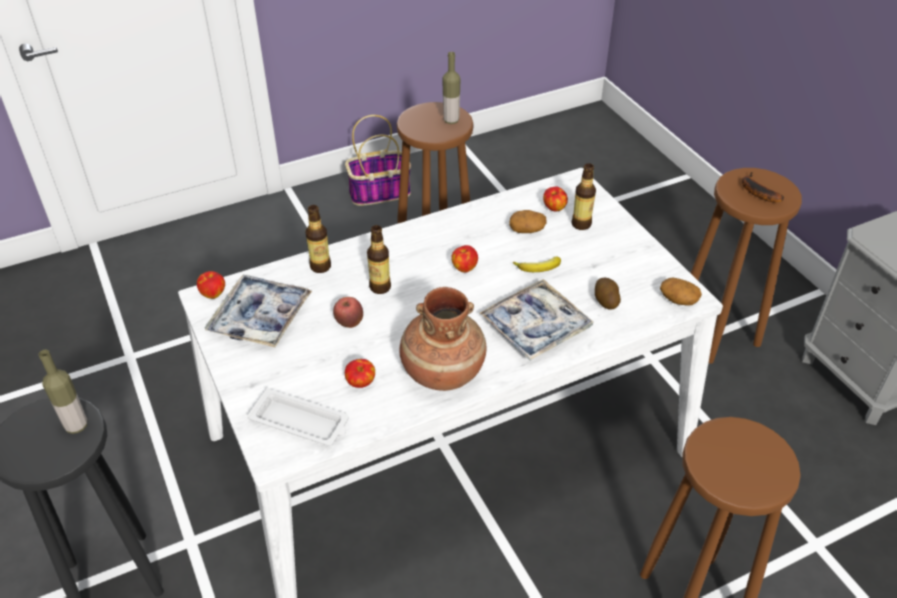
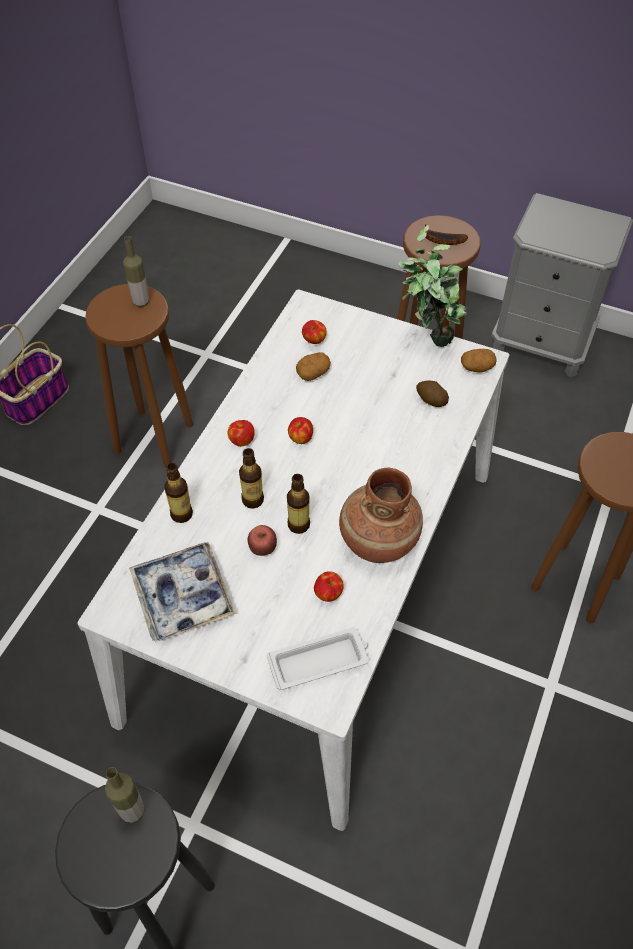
camera: 40 degrees left, 10 degrees up
apple [197,271,225,299] -> apple moved to [228,420,255,447]
tray [479,279,594,361] -> none
banana [513,256,561,272] -> none
bottle [572,163,596,230] -> bottle moved to [287,474,310,534]
none -> potted plant [398,225,467,347]

